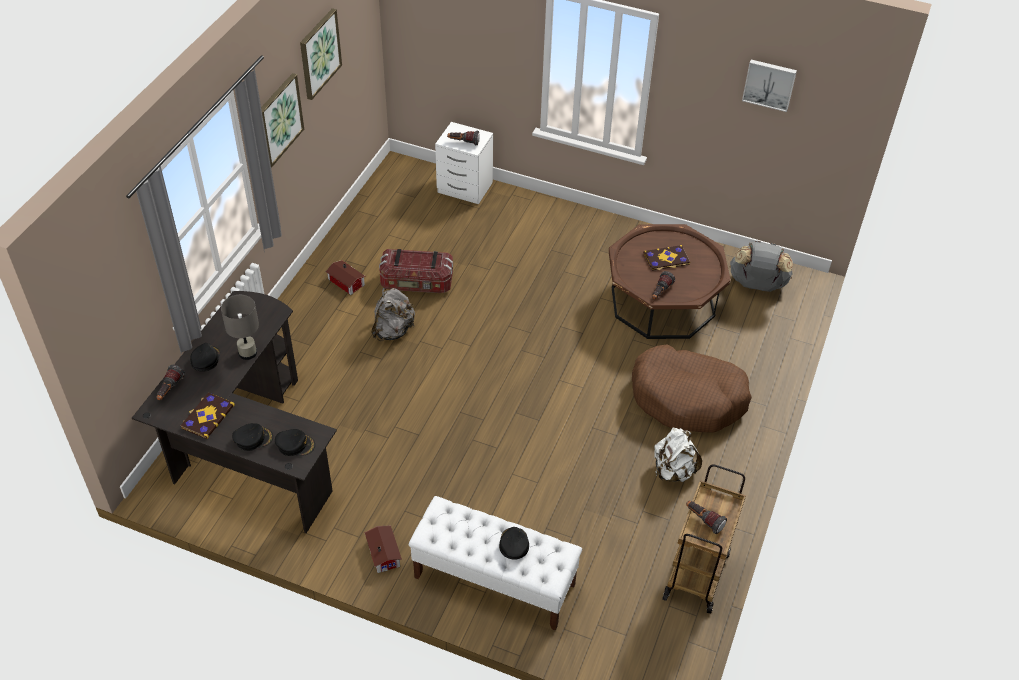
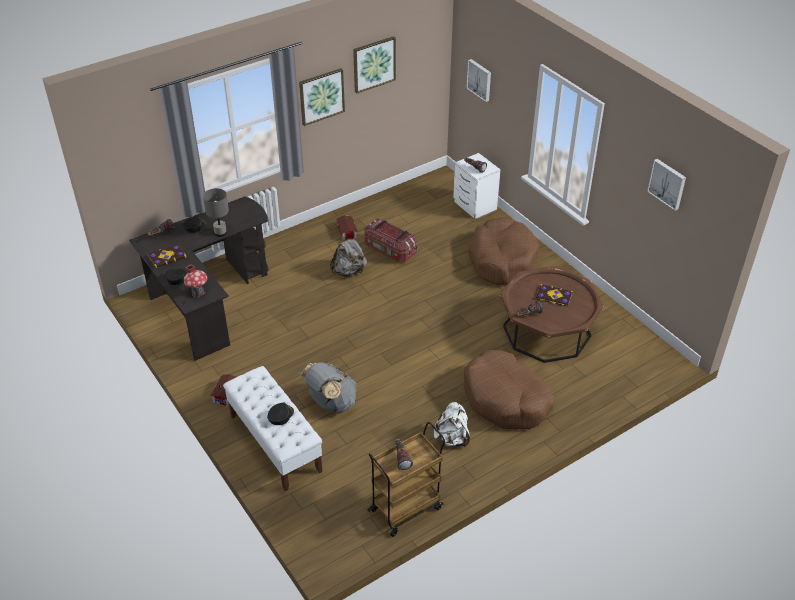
camera: 35 degrees right, 5 degrees down
black cap [275,429,315,456] -> toy house [184,264,207,298]
grey backpack [730,241,793,292] -> grey backpack moved to [299,363,357,413]
none -> picture [467,59,491,102]
none -> brown dog bed [468,217,539,285]

